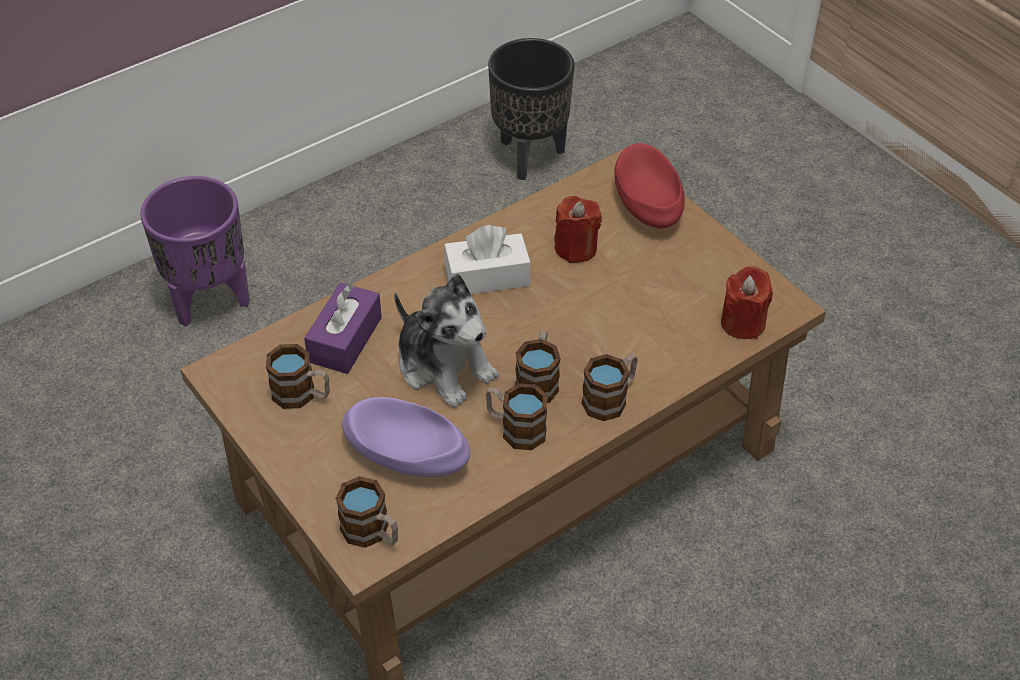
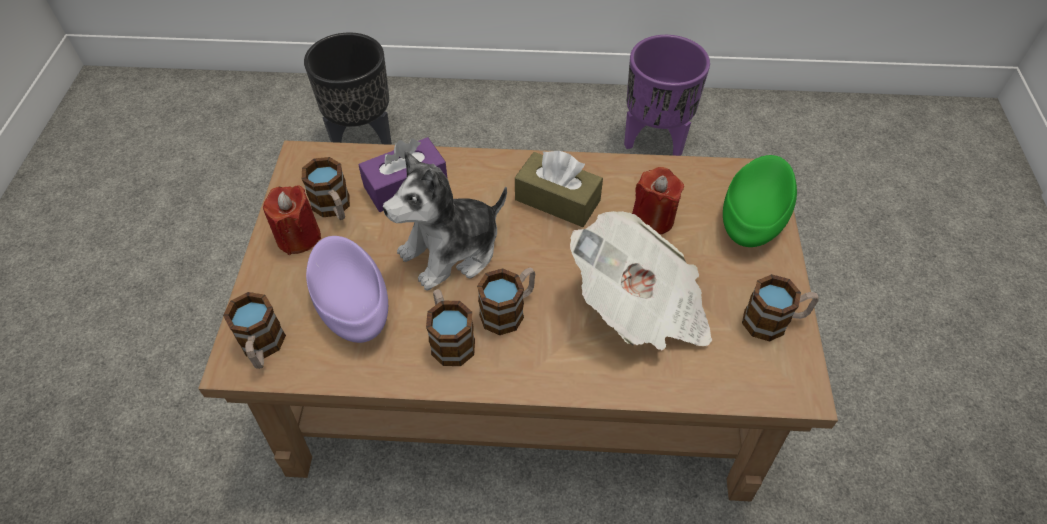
camera: 40 degrees right, 5 degrees up
purple planter [140,176,250,327] -> purple planter moved to [624,35,710,156]
plush toy [394,274,498,408] -> plush toy turned 60 degrees clockwise [383,151,507,291]
white tissue box [444,225,530,294] -> brown tissue box [515,151,603,227]
black planter [488,38,575,180] -> black planter moved to [304,32,392,145]
mug [581,353,638,421] -> mug moved to [742,274,818,341]
red bowl [614,143,685,228] -> green bowl [723,155,797,247]
red candle [721,266,773,339] -> red candle moved to [263,185,321,255]
none -> newspaper [570,211,712,350]

